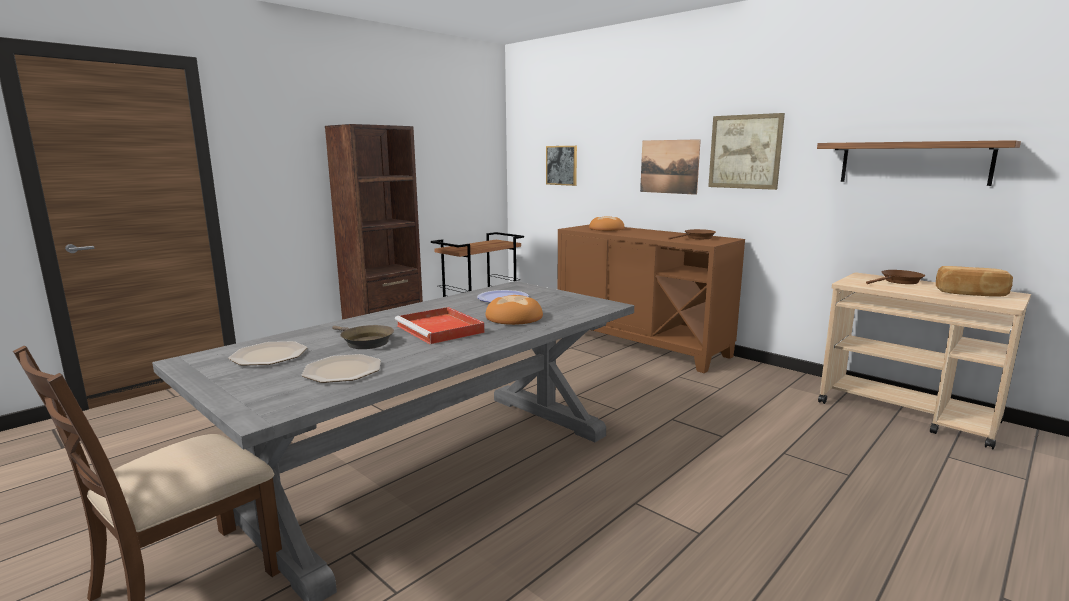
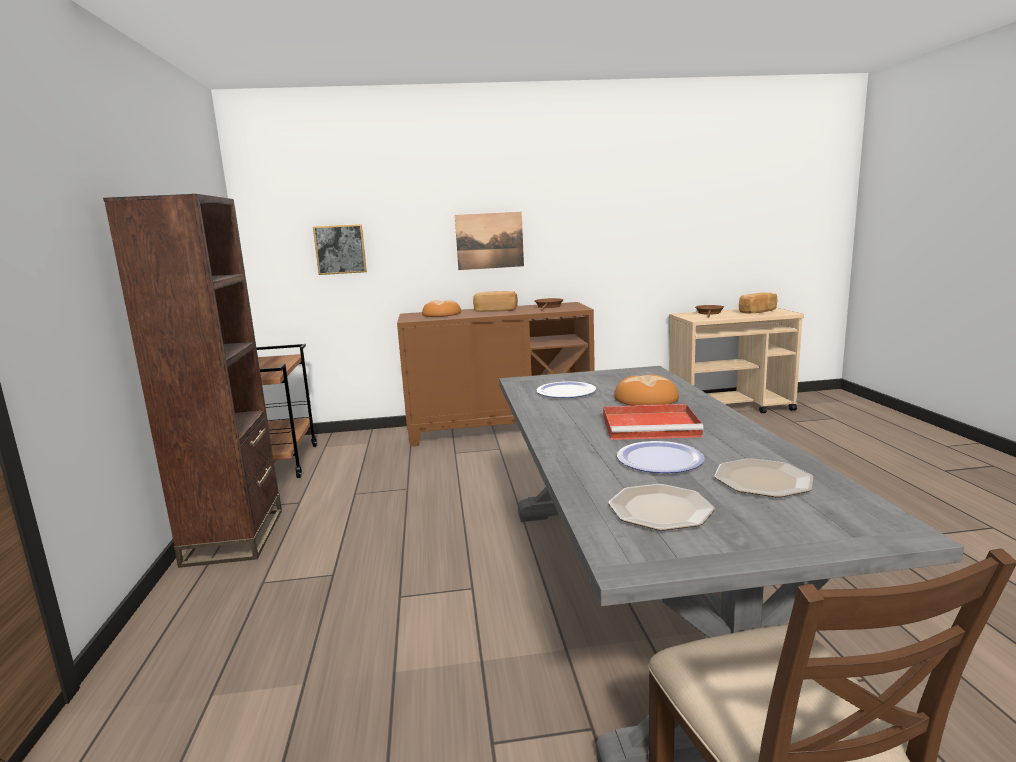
camera: 50 degrees left, 0 degrees up
brown frying pan [332,325,394,349] -> plate [617,441,705,473]
picture [708,113,785,190] -> none
shelf [817,140,1021,186] -> none
none -> bread [473,291,518,312]

